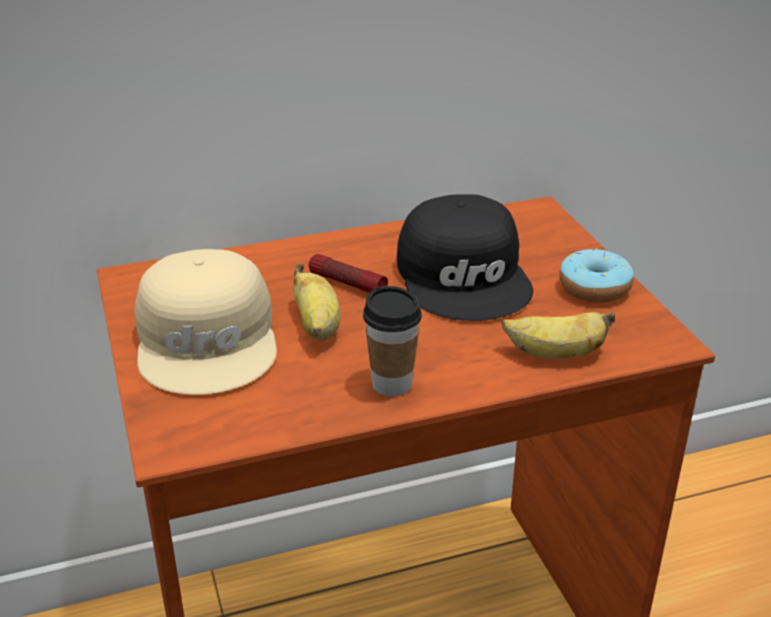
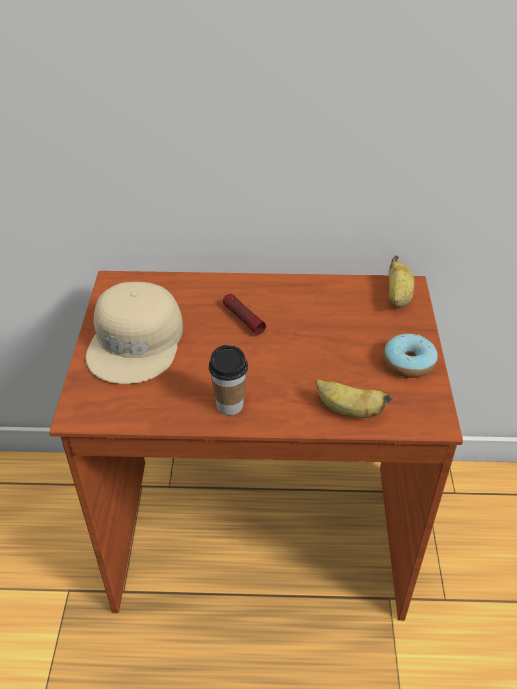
camera: 20 degrees right, 10 degrees up
banana [293,264,340,341] -> banana moved to [388,255,414,307]
black cap [397,194,533,321] -> none

